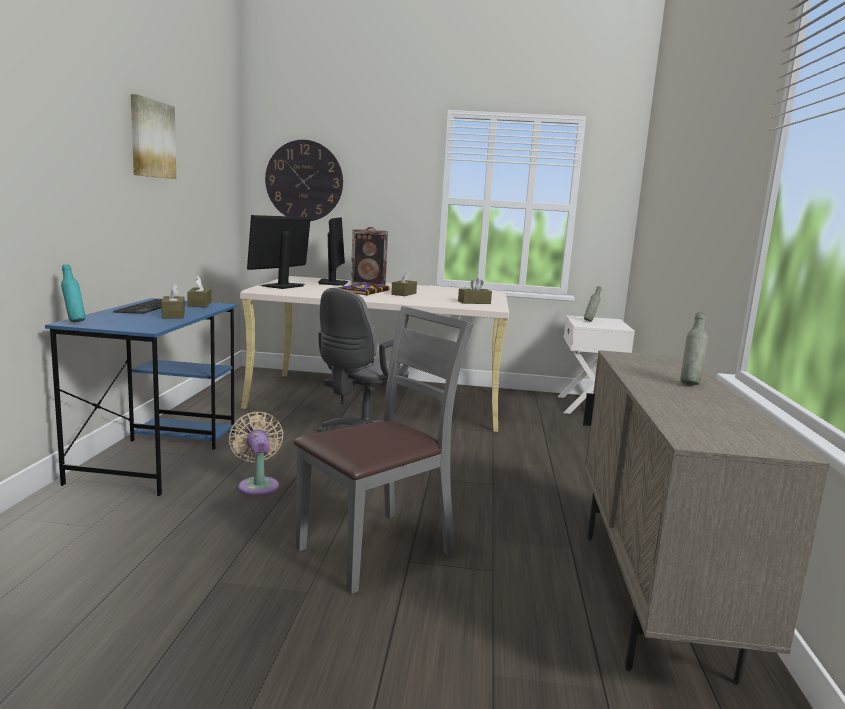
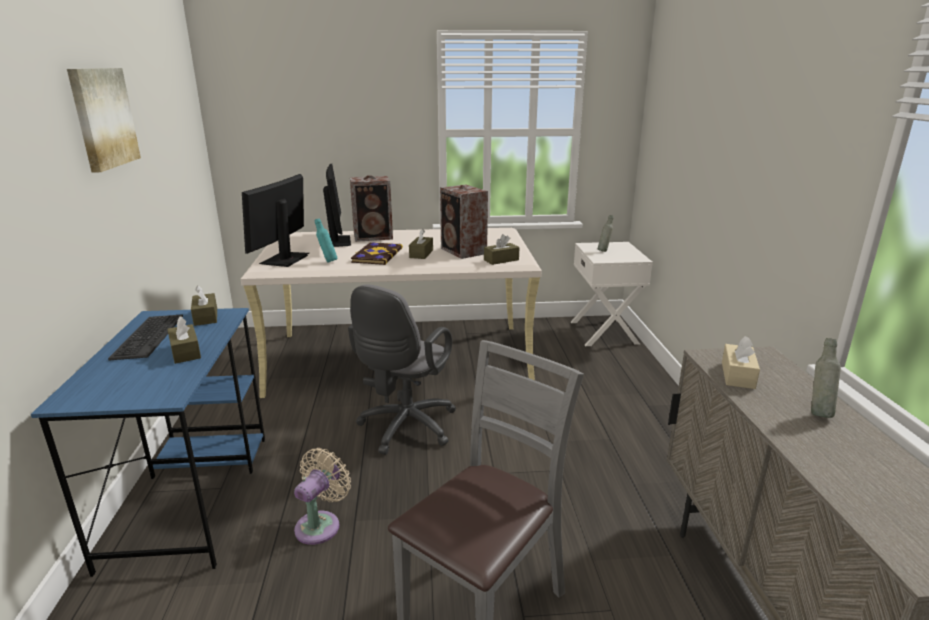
camera: 10 degrees left, 10 degrees up
turquoise bottle [61,264,86,322] -> turquoise bottle moved to [315,219,337,263]
beige fan [229,412,284,496] -> beige fan turned 60 degrees clockwise [294,448,351,545]
wall clock [265,140,343,221] -> none
none -> speaker [440,184,488,259]
none -> beige tissue box [722,336,760,389]

